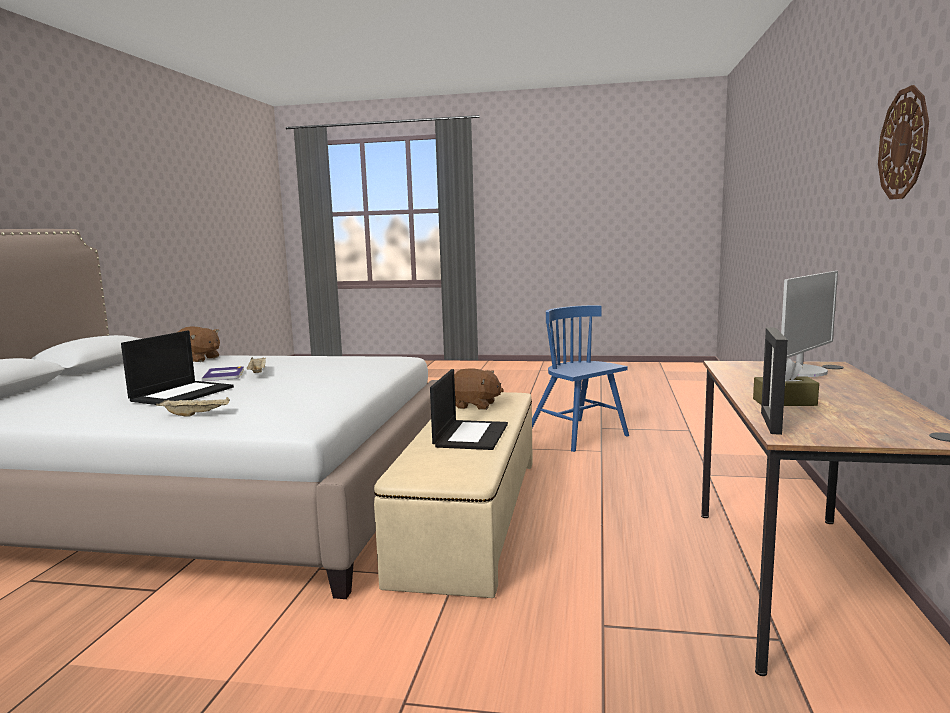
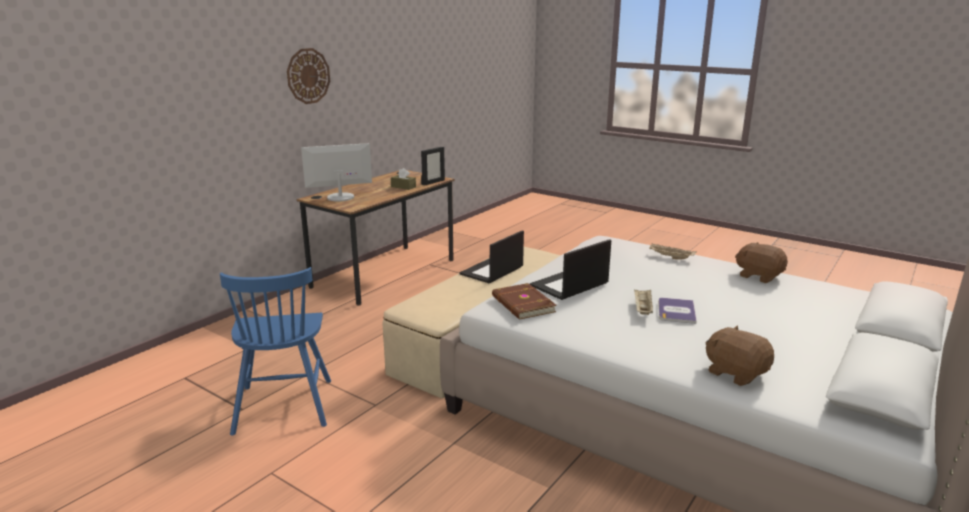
camera: 155 degrees left, 10 degrees up
laptop [121,331,234,405] -> laptop moved to [530,239,611,300]
brown plush toy [454,369,504,410] -> brown plush toy moved to [735,242,788,283]
none -> brown book [492,283,556,320]

